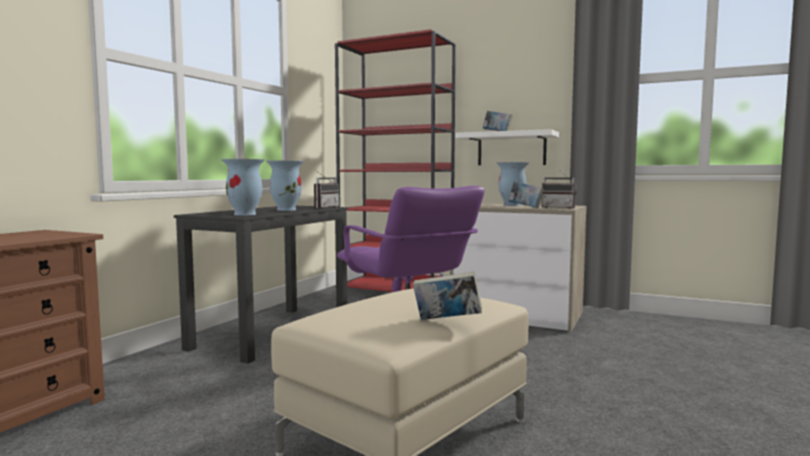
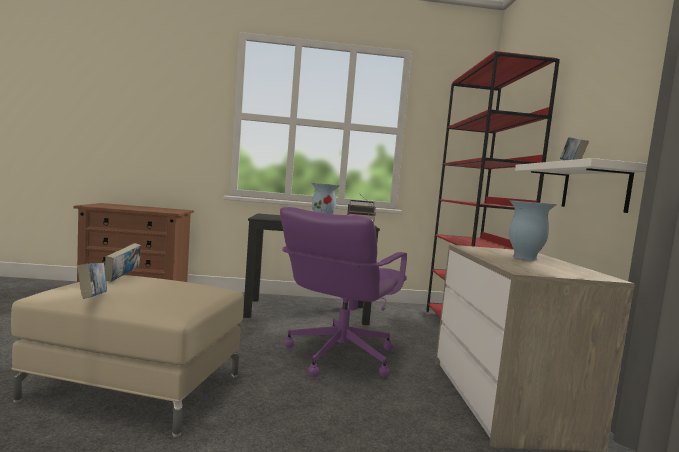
camera: 60 degrees right, 0 degrees up
vase [221,159,265,216] -> none
book [508,181,544,208] -> book moved to [105,243,141,282]
radio [541,171,577,209] -> none

